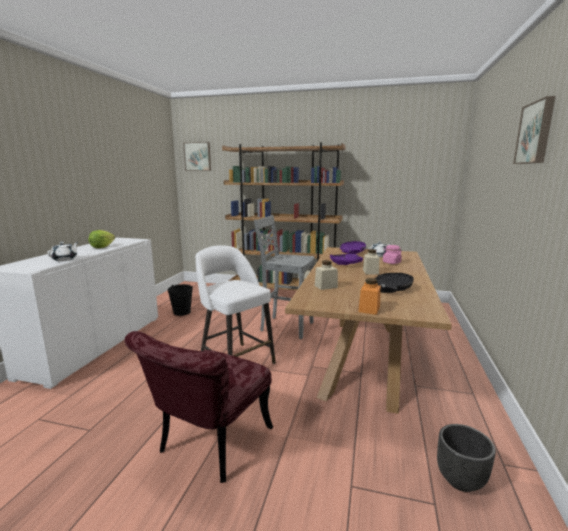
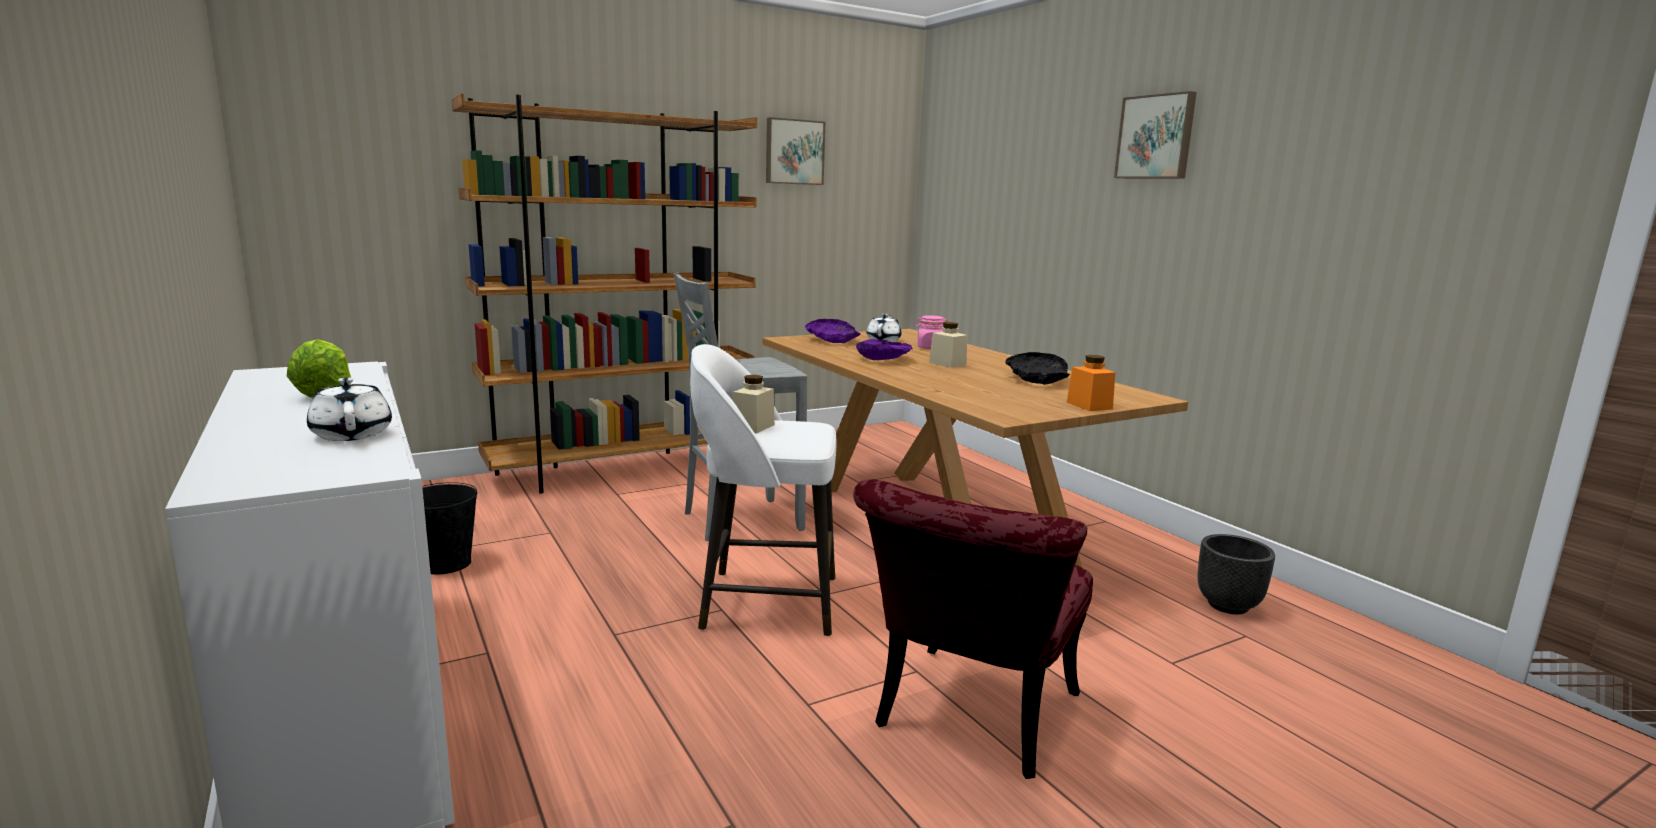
camera: 45 degrees left, 0 degrees up
red chair [125,331,273,483] -> red chair turned 45 degrees clockwise [853,479,1093,779]
picture [183,142,211,171] -> picture moved to [766,117,825,185]
beige jar [315,260,338,290] -> beige jar moved to [733,375,775,434]

